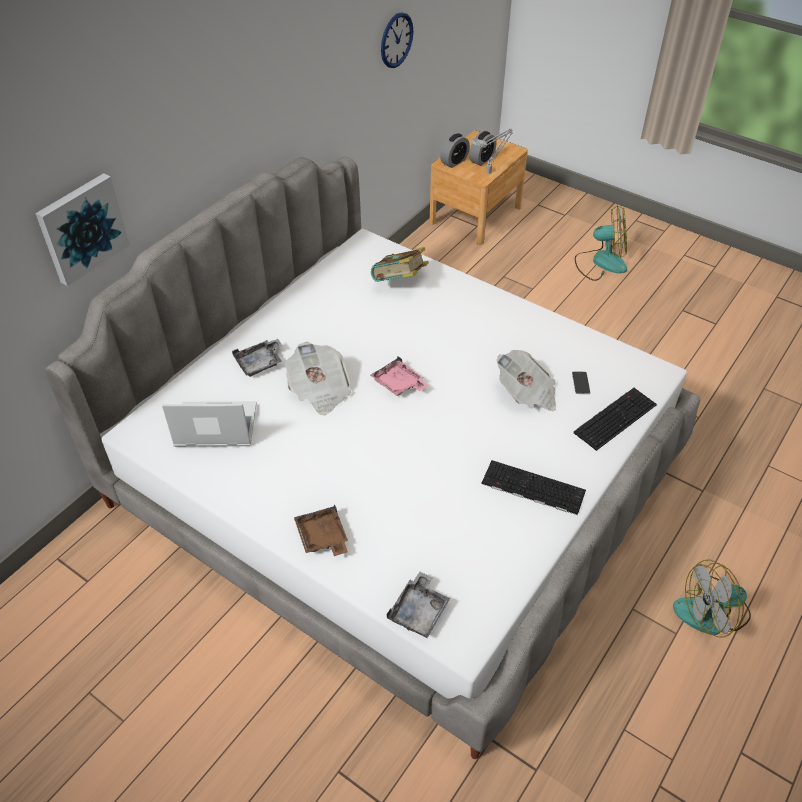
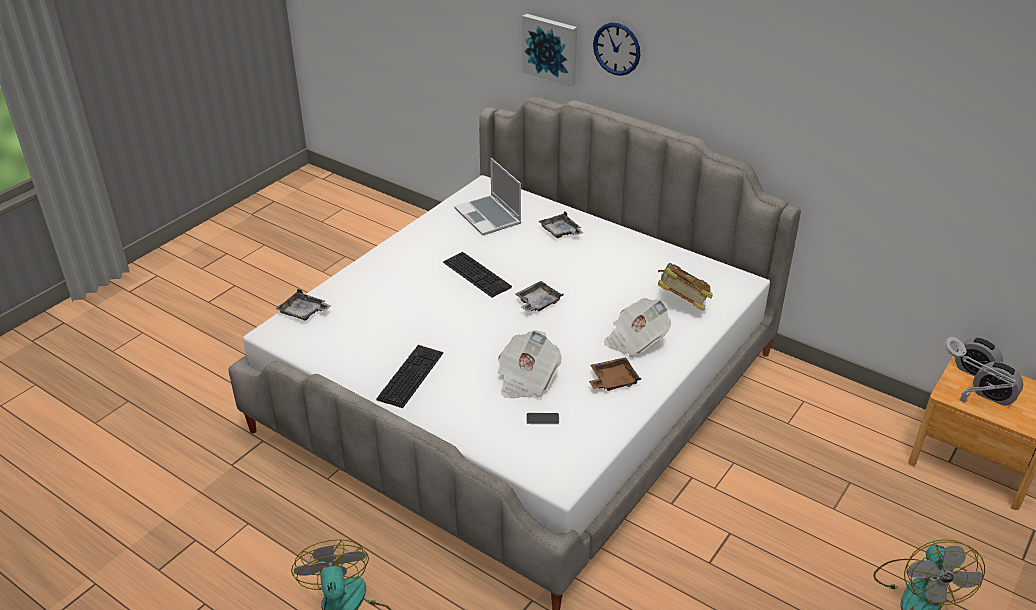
camera: 90 degrees right, 10 degrees down
laptop [162,401,257,447] -> laptop turned 150 degrees clockwise [454,158,521,236]
newspaper [285,342,352,415] -> newspaper moved to [604,298,671,357]
brown tray [294,504,348,556] -> brown tray moved to [589,357,641,391]
pink tray [370,356,428,396] -> grey tray [515,281,564,312]
wall clock [381,12,413,68] -> wall clock moved to [593,23,640,76]
keyboard [573,388,657,451] -> keyboard moved to [443,252,512,298]

